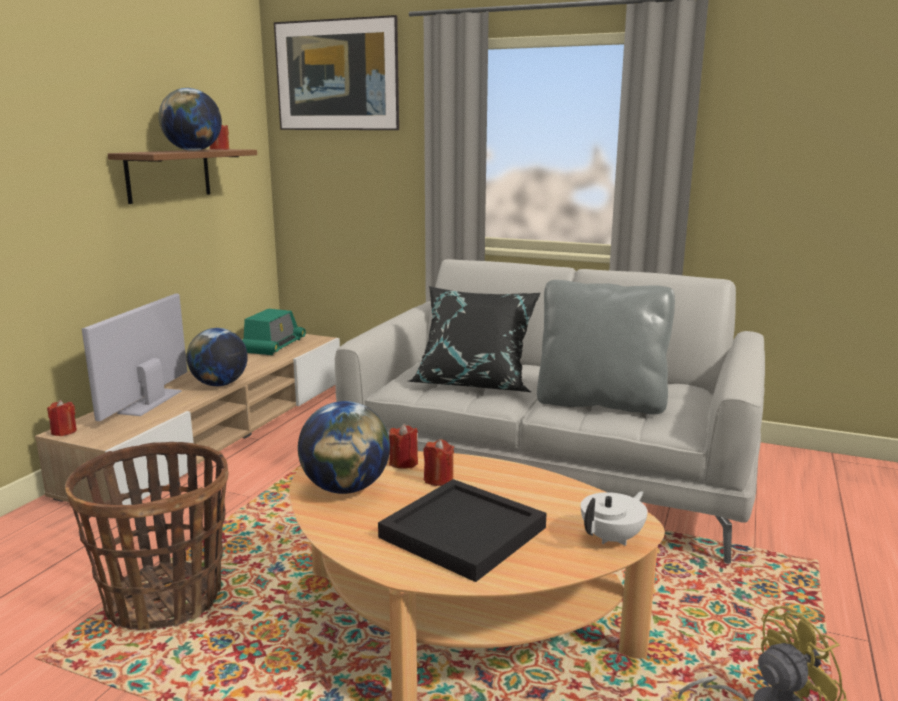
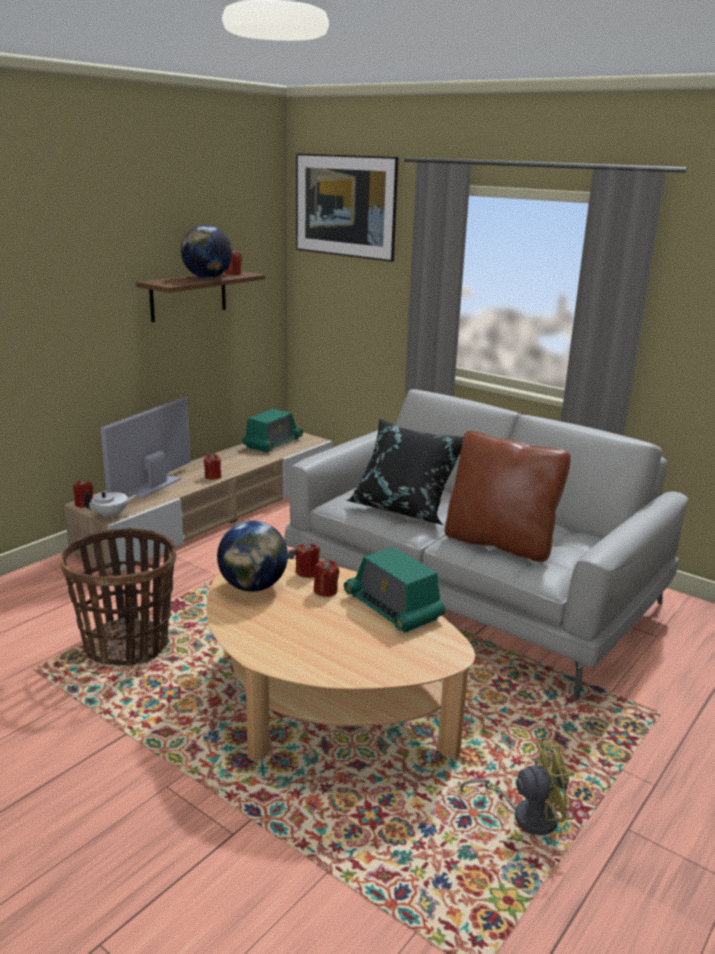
camera: 15 degrees right, 5 degrees up
globe [187,328,248,386] -> red candle [203,453,221,480]
black tray [378,479,547,582] -> none
grey pillow [537,280,675,414] -> brown pillow [445,431,571,562]
white teapot [581,491,648,546] -> white teapot moved to [84,490,137,519]
none -> radio [344,547,445,633]

